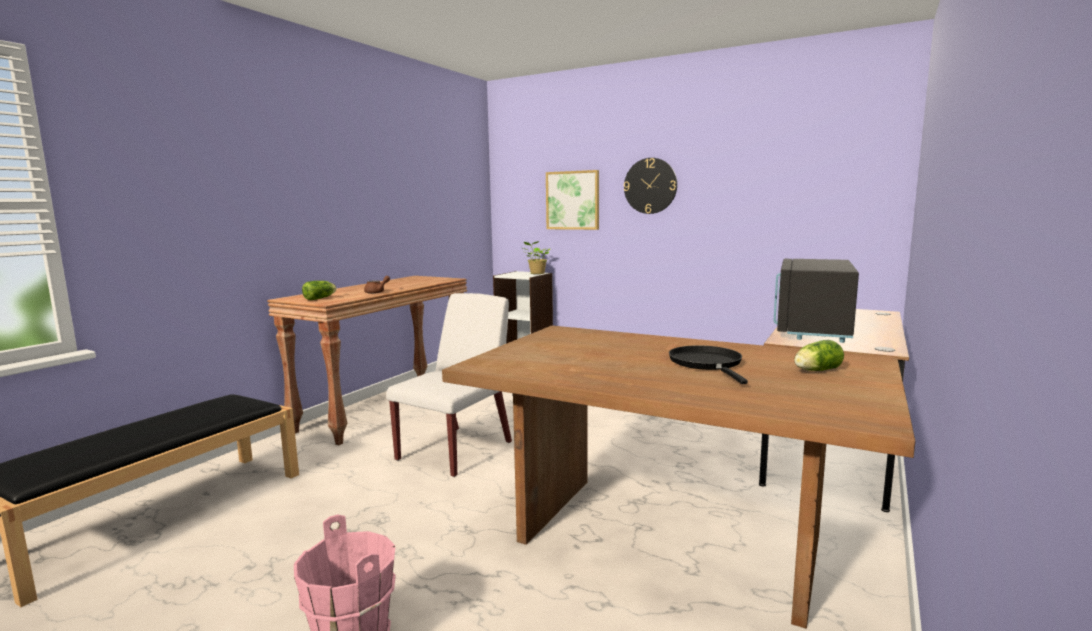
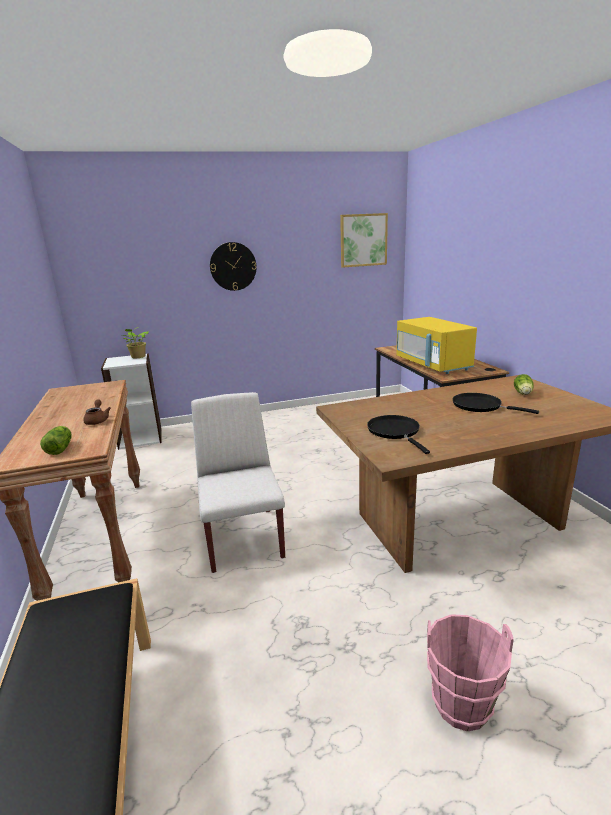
camera: 45 degrees left, 10 degrees up
picture [546,170,599,230] -> picture moved to [340,213,388,268]
black microwave [773,259,859,343] -> yellow microwave [396,317,477,374]
none -> black frying pan [367,415,430,454]

